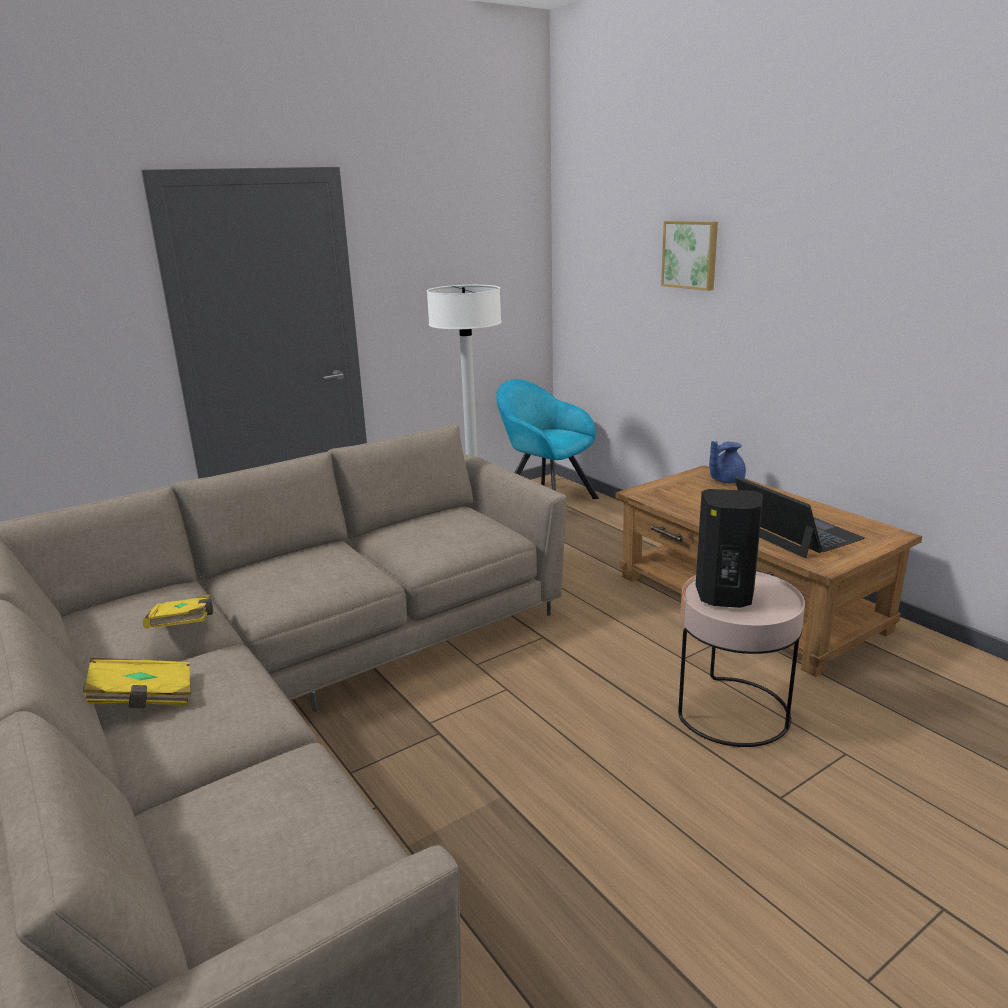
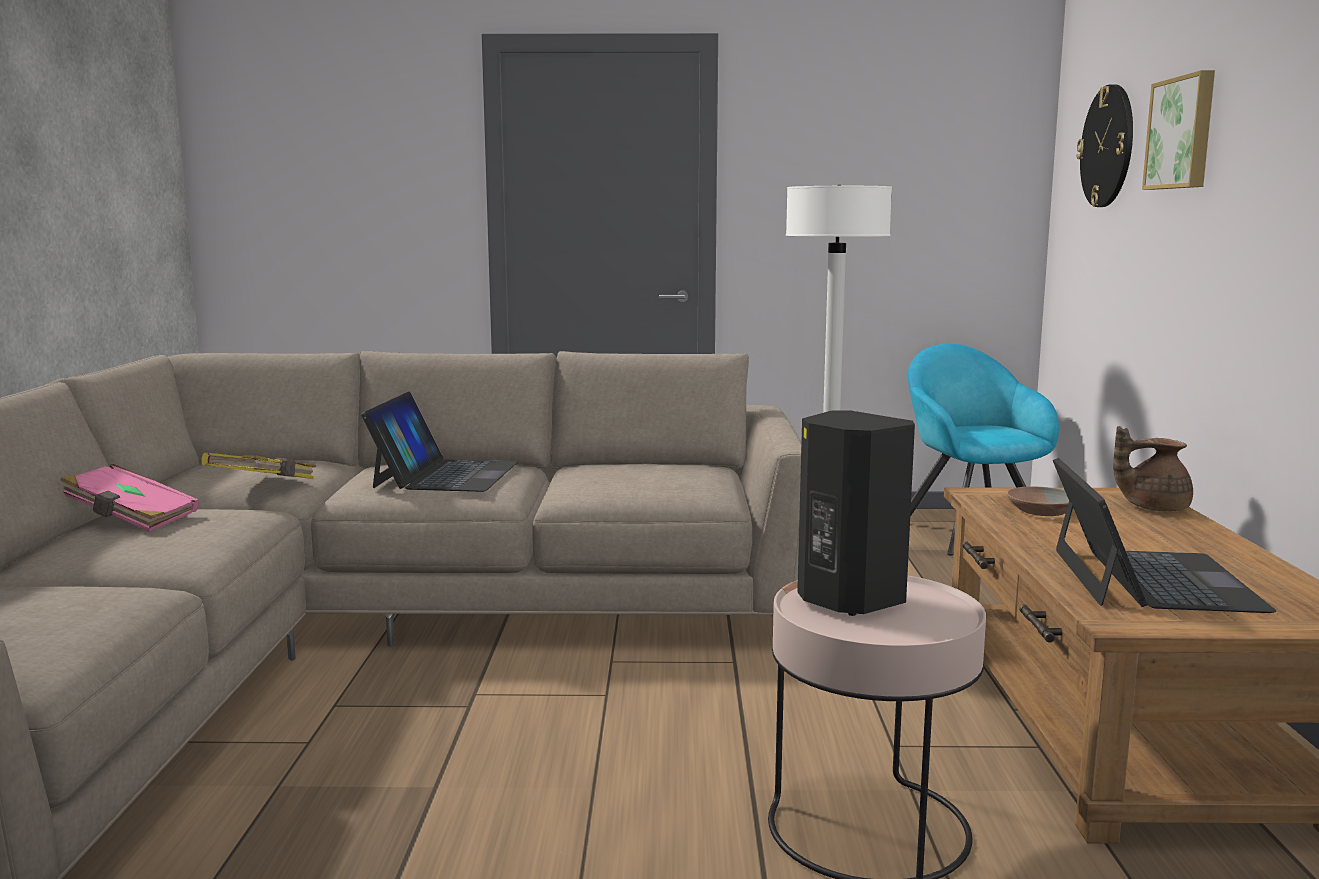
camera: 35 degrees right, 10 degrees down
yellow book [83,658,191,708] -> pink book [60,464,199,532]
blue teapot [709,441,746,483] -> brown teapot [1113,426,1193,511]
none -> laptop [361,391,518,492]
none -> brown bowl [1007,486,1074,516]
none -> wall clock [1076,85,1133,207]

